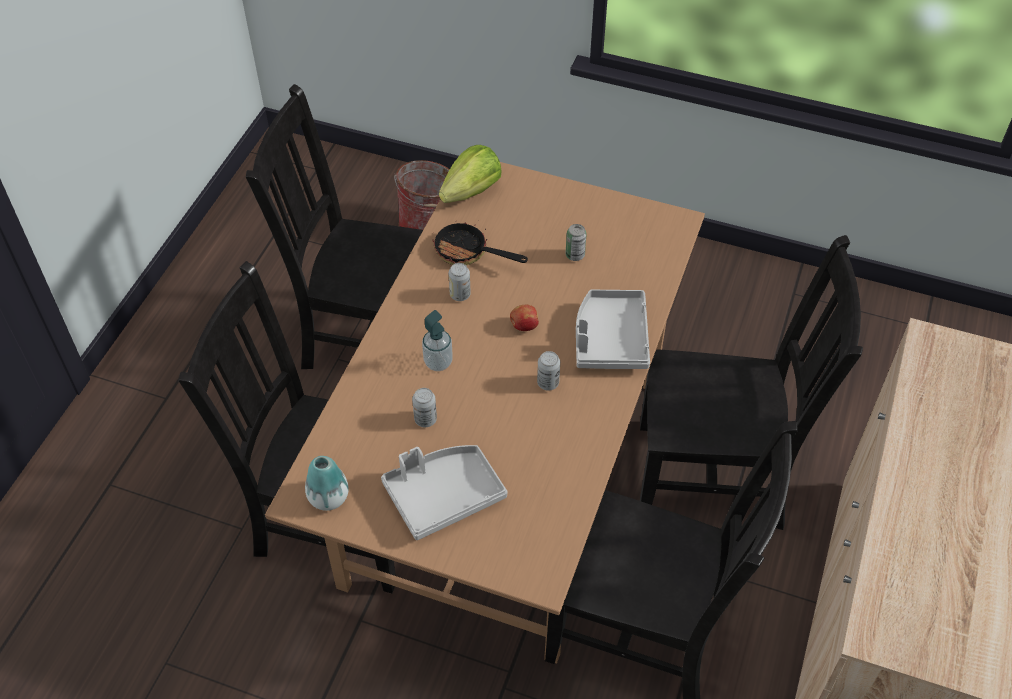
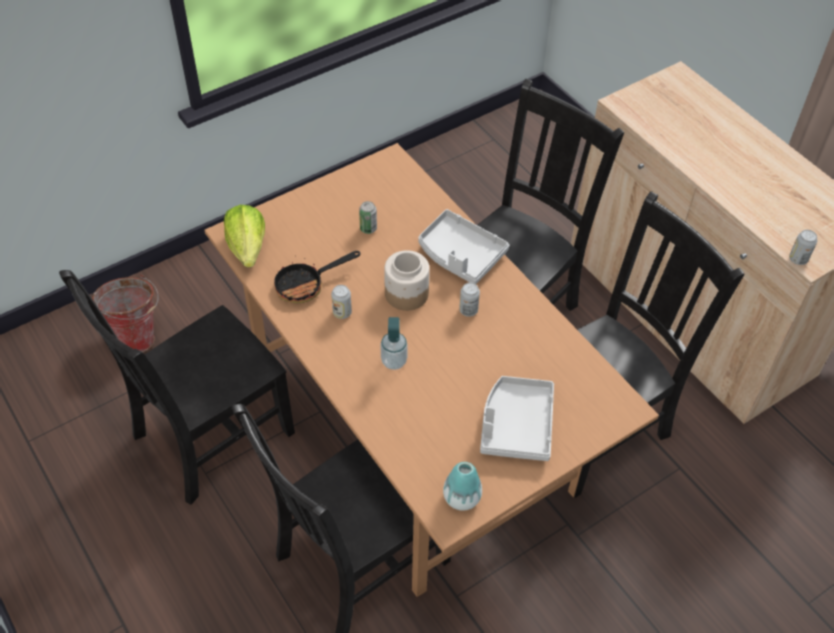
camera: 55 degrees left, 0 degrees up
can [412,388,437,427] -> can moved to [789,230,818,265]
apple [510,305,539,331] -> jar [384,250,430,311]

